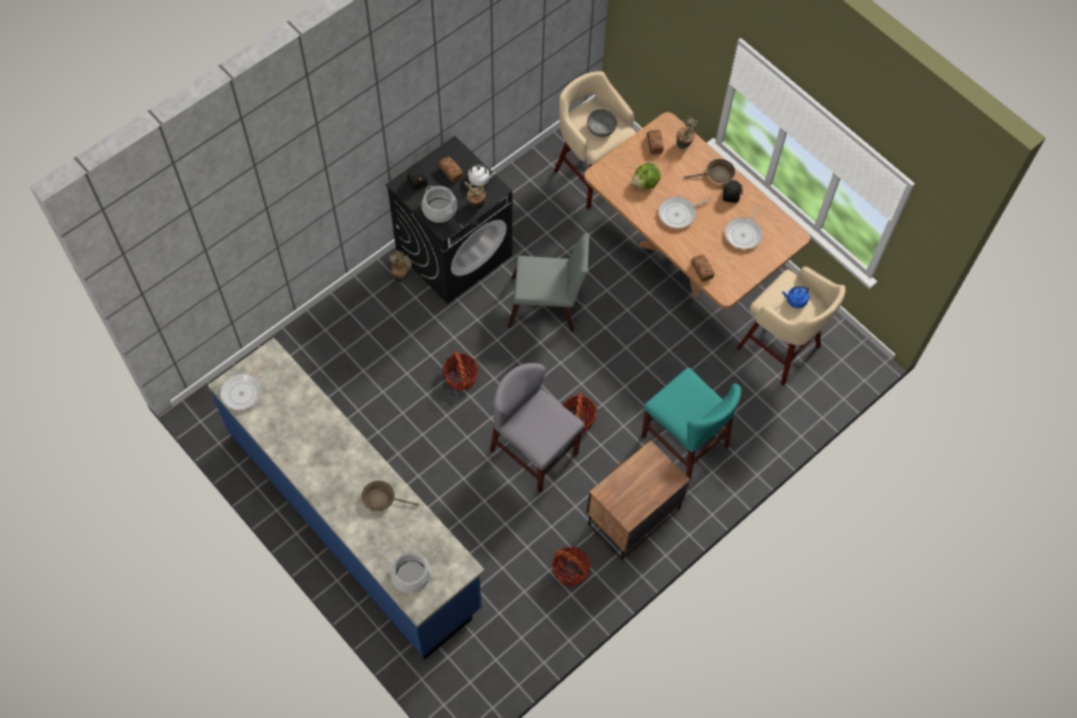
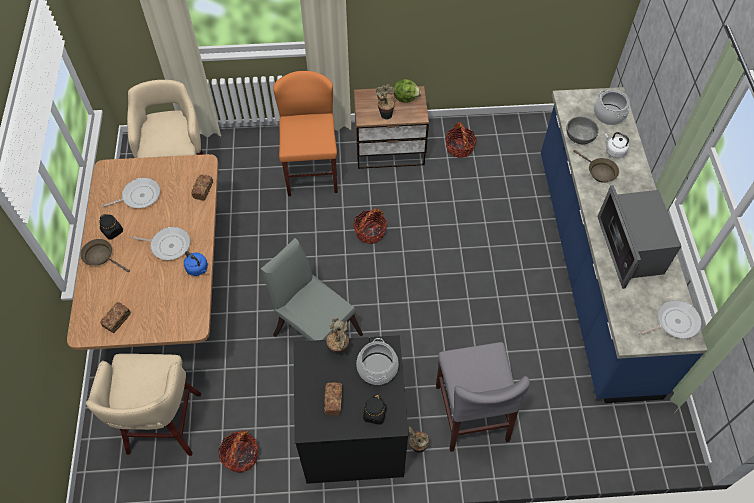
camera: 140 degrees left, 5 degrees down
basket [442,351,479,391] -> basket moved to [218,430,259,473]
white kettle [468,164,495,186] -> white kettle moved to [605,132,629,158]
grey chair [490,363,584,492] -> grey chair moved to [436,342,530,452]
grey bowl [587,109,617,137] -> grey bowl moved to [566,117,599,144]
lettuce [632,163,661,188] -> lettuce moved to [394,79,421,103]
turquoise chair [641,368,741,481] -> orange chair [273,71,338,196]
potted plant [677,115,698,149] -> potted plant moved to [376,84,395,120]
blue kettle [782,286,809,308] -> blue kettle moved to [184,251,208,276]
none -> microwave [597,185,682,289]

